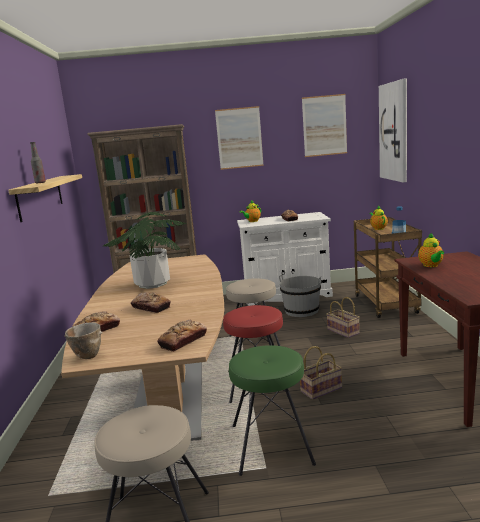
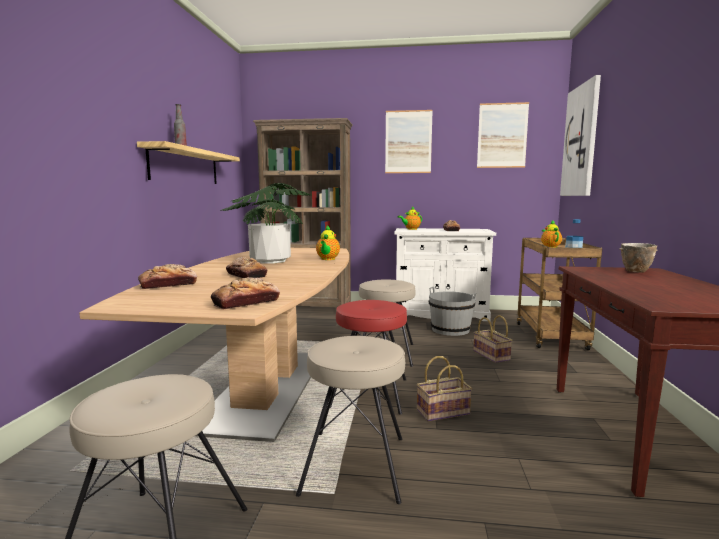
camera: 10 degrees right, 5 degrees down
bowl [64,322,103,359] -> bowl moved to [620,243,658,273]
green stool [229,345,316,476] -> beige stool [296,336,405,504]
teapot [418,233,444,267] -> teapot moved to [316,225,340,260]

